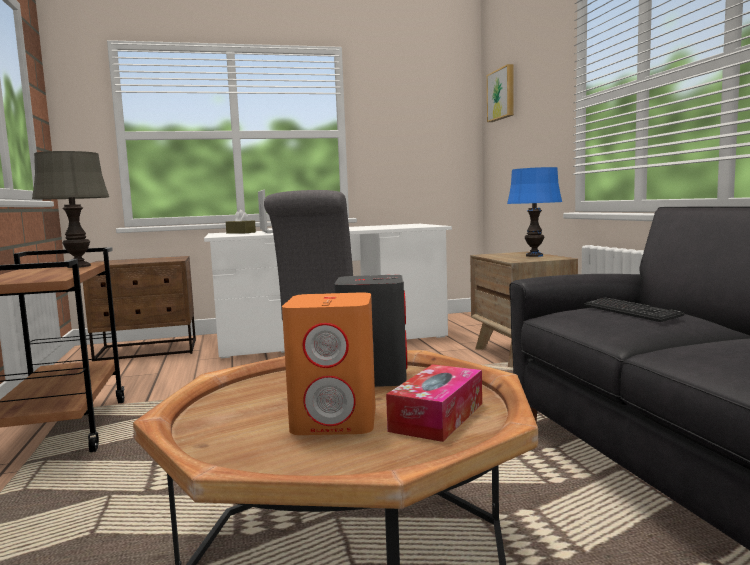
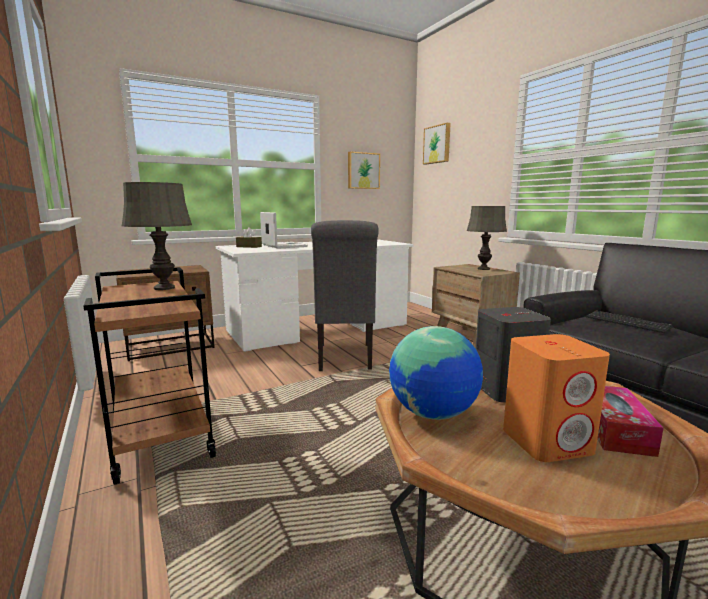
camera: 15 degrees left, 5 degrees up
blue table lamp [507,167,562,257] -> grey table lamp [467,206,507,270]
none -> picture [348,152,380,189]
none -> globe [389,326,483,420]

